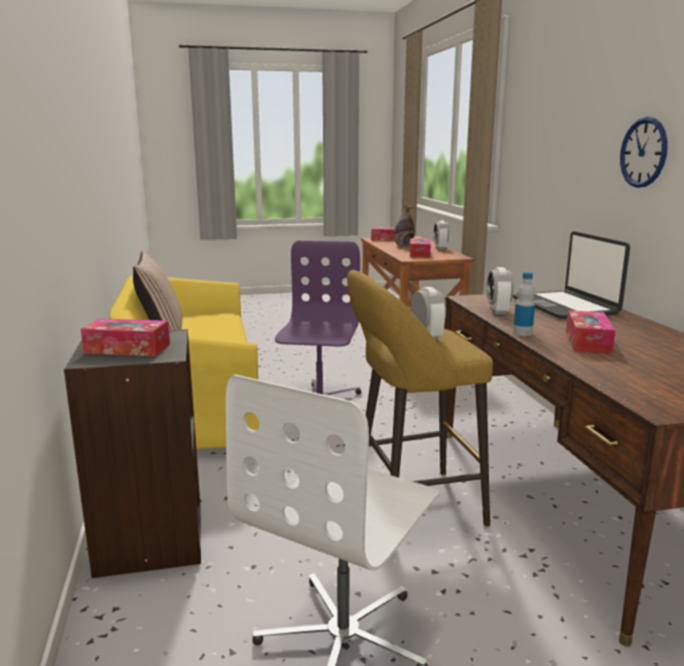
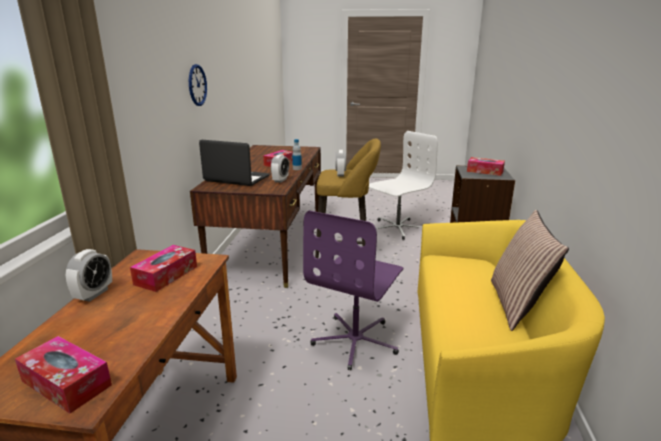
camera: 160 degrees left, 5 degrees up
bottle [394,205,415,246] -> none
laptop [513,231,630,319] -> laptop turned 75 degrees counterclockwise [199,140,270,186]

